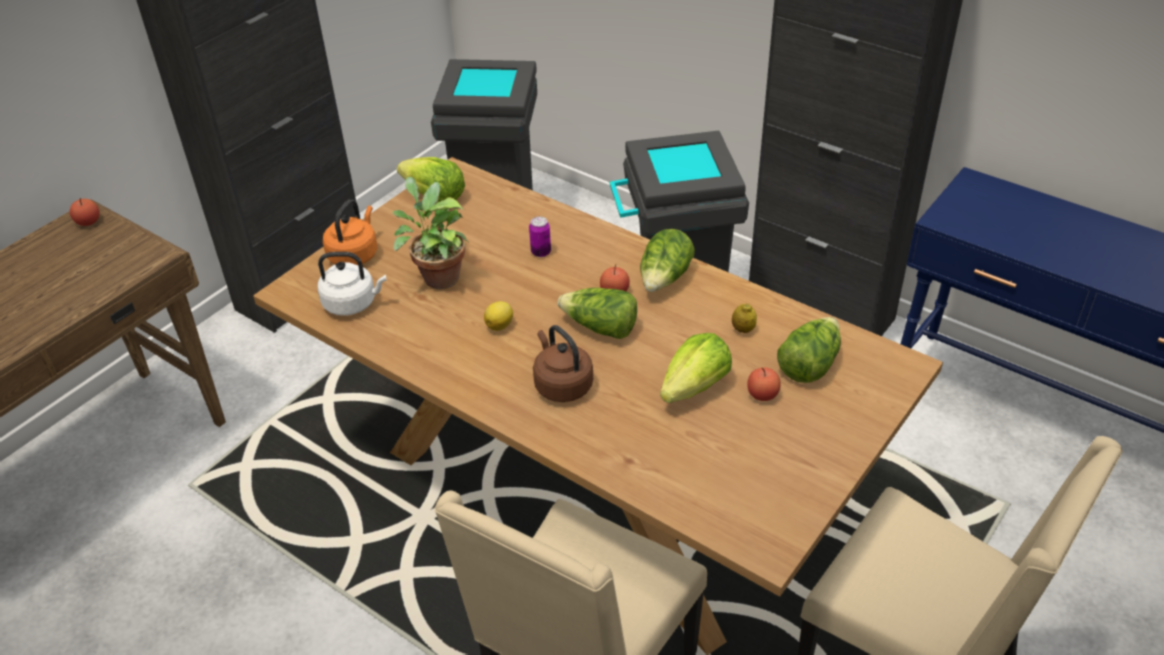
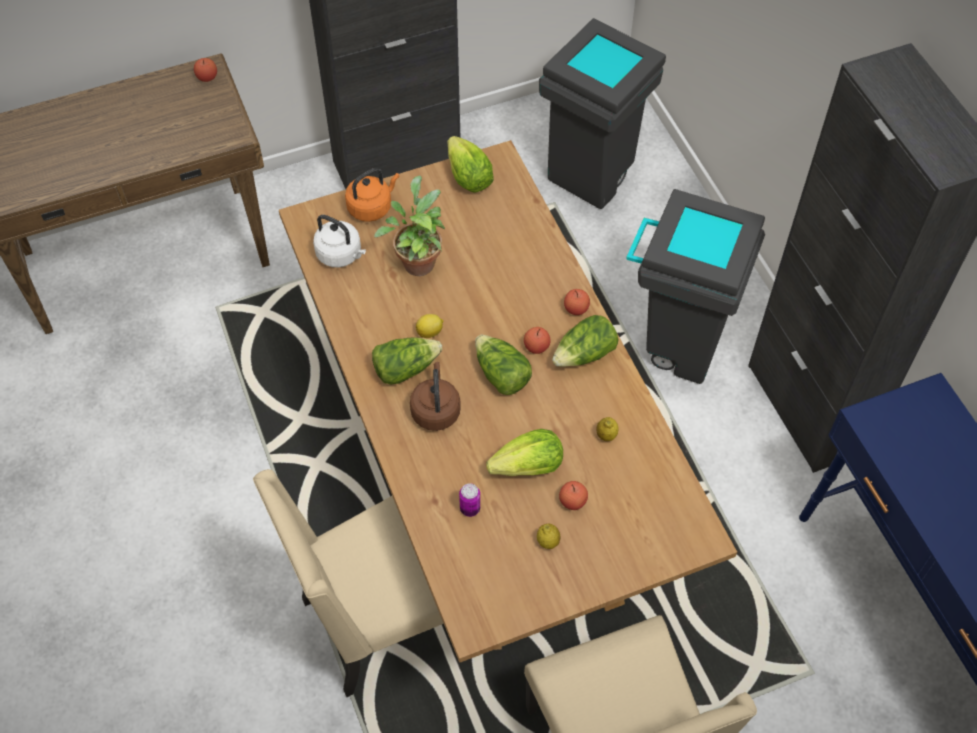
camera: 30 degrees right, 15 degrees up
can [529,216,551,257] -> can moved to [459,483,480,517]
lettuce [777,317,841,383] -> lettuce moved to [372,337,442,384]
none -> lemon [537,524,560,549]
none -> apple [564,289,590,315]

